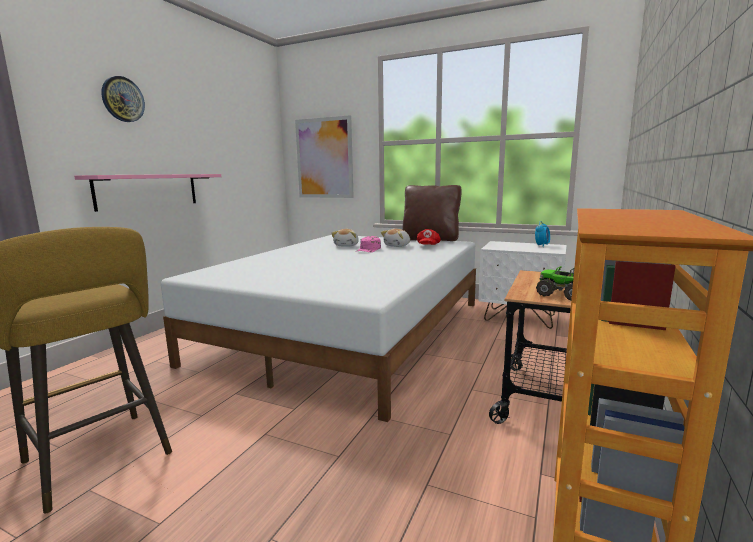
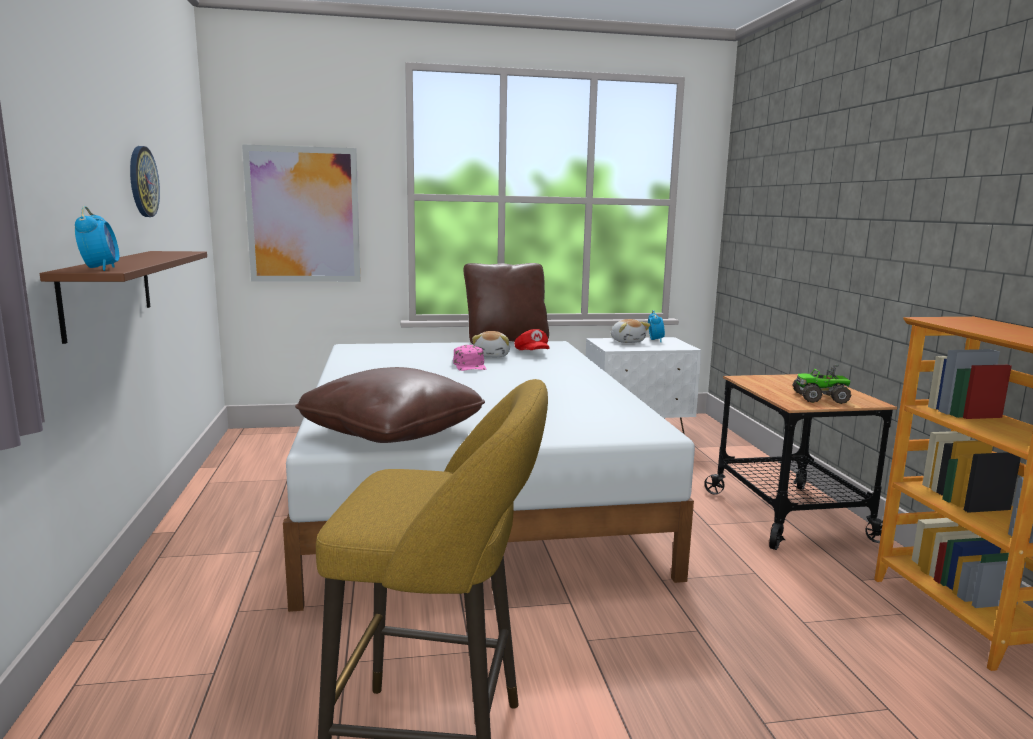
camera: 35 degrees left, 0 degrees up
pink shelf [74,174,222,212] -> brown shelf [40,251,207,344]
wall clock [101,76,145,122] -> wall clock moved to [130,146,160,217]
plush toy [331,229,359,247] -> plush toy moved to [611,319,650,343]
none -> alarm clock [75,206,119,271]
none -> brown pillow [295,367,485,443]

